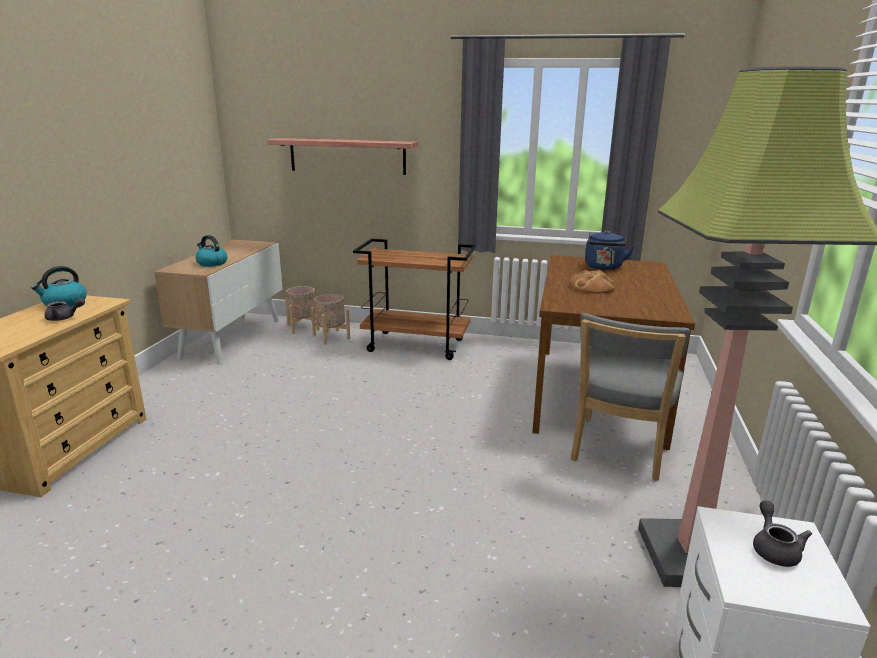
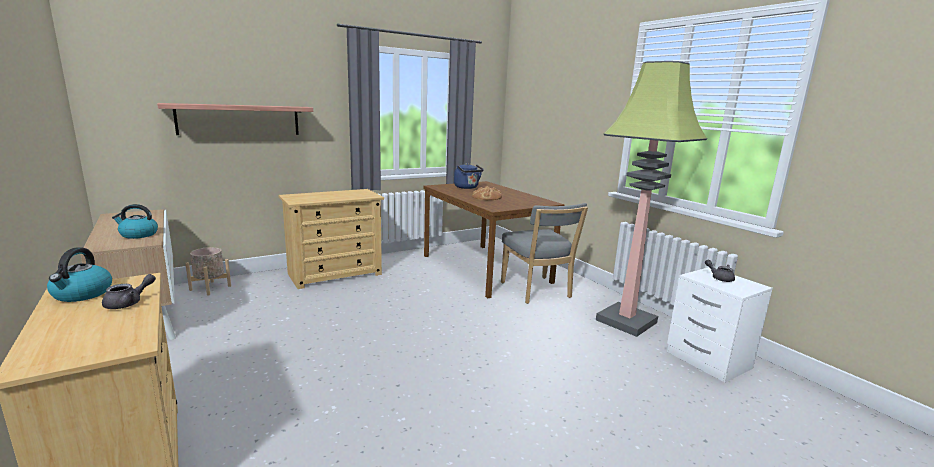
camera: 45 degrees left, 5 degrees down
beige planter [311,294,350,345] -> none
brown cart [353,239,476,360] -> beige dresser [278,189,384,289]

